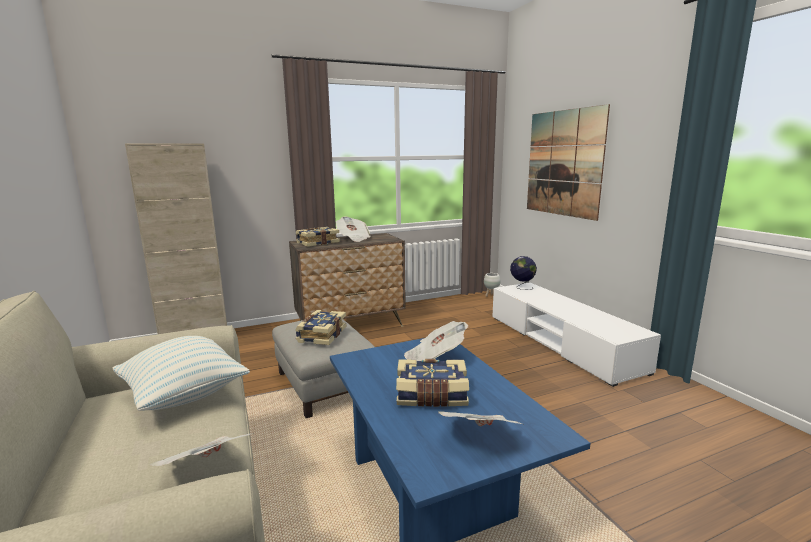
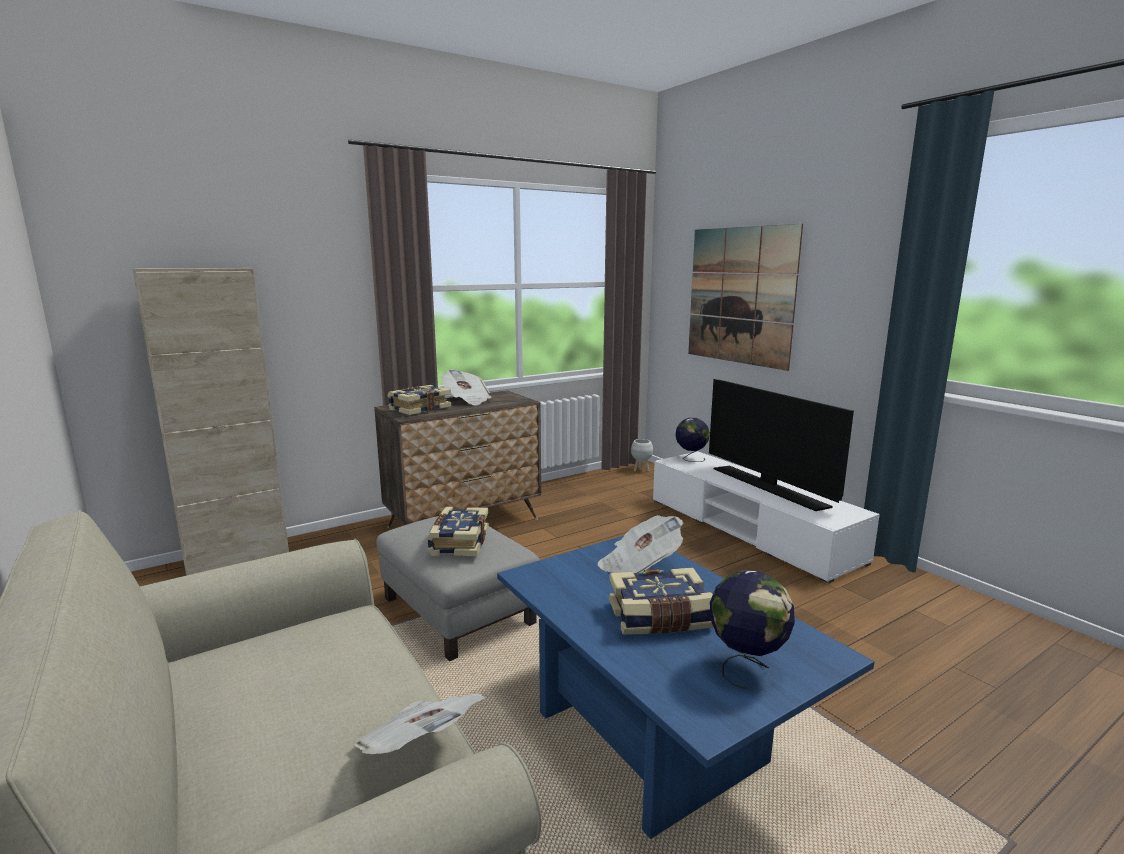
camera: 10 degrees left, 0 degrees up
pillow [113,336,250,411] -> none
newspaper [438,411,525,426] -> globe [710,570,795,690]
none -> television [709,379,854,511]

